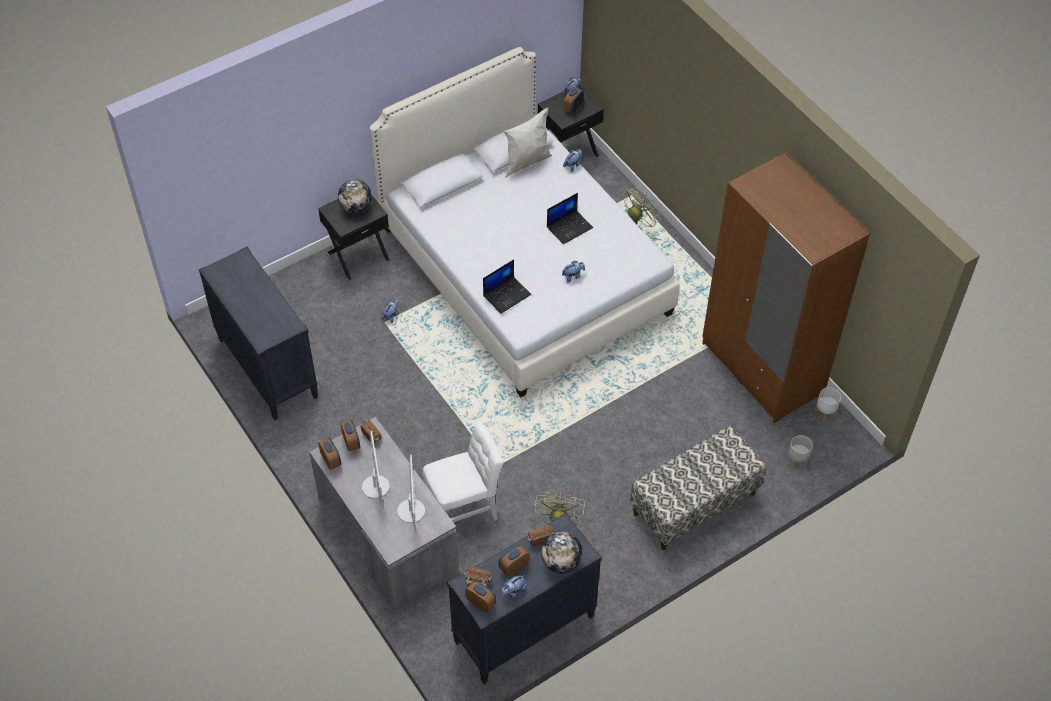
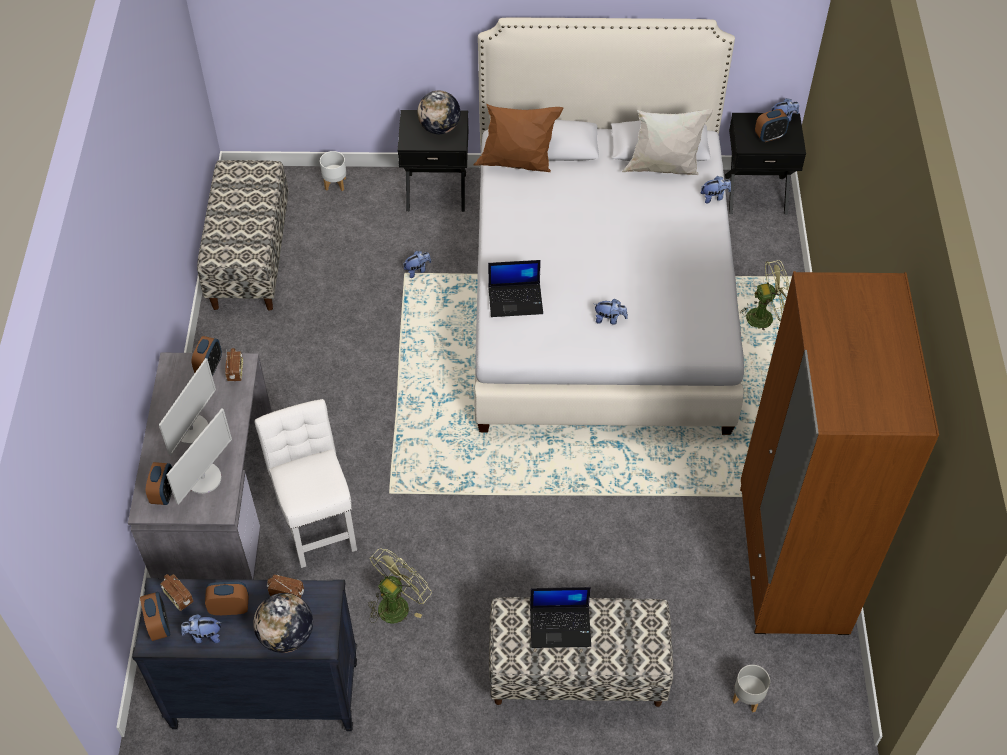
camera: 35 degrees right, 0 degrees up
black dresser [199,247,318,420] -> bench [197,160,289,310]
alarm clock [318,437,341,470] -> alarm clock moved to [146,462,172,505]
white chair [423,422,503,522] -> white chair turned 120 degrees counterclockwise [255,399,357,568]
laptop [547,193,593,244] -> laptop moved to [530,587,591,648]
white planter [815,387,841,421] -> white planter moved to [320,151,346,191]
none -> brown pillow [473,104,564,172]

